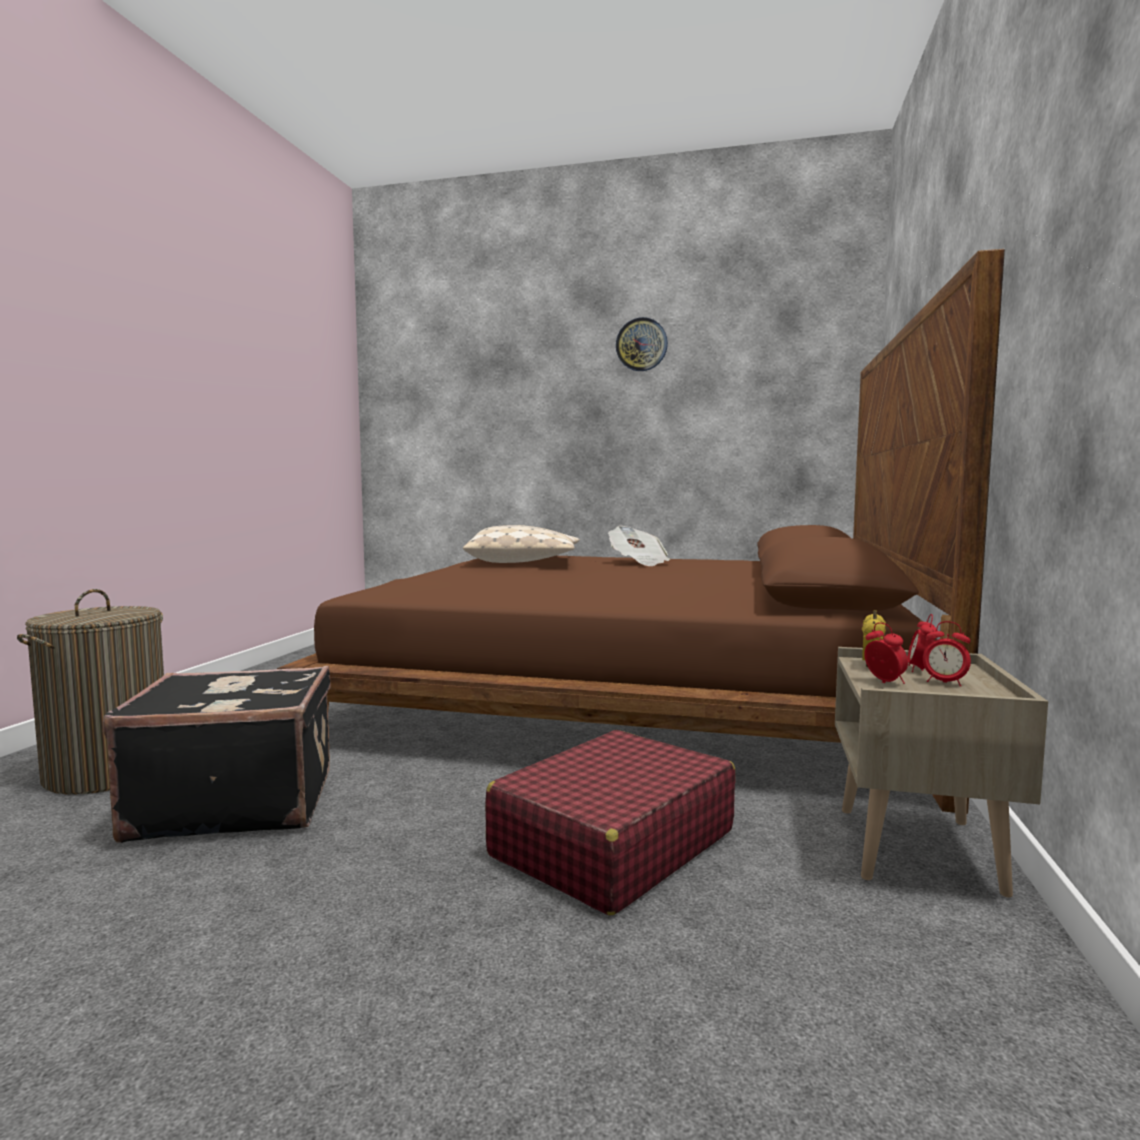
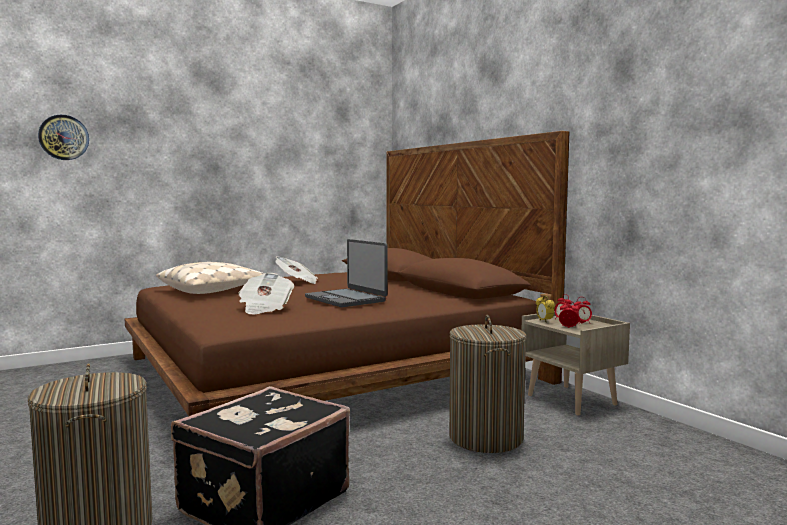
camera: 45 degrees left, 0 degrees up
red suitcase [485,730,736,915] -> laundry basket [449,315,527,453]
wall clock [616,317,668,371] -> wall clock moved to [38,115,89,160]
none -> newspaper [238,273,294,314]
none -> laptop [305,239,388,307]

